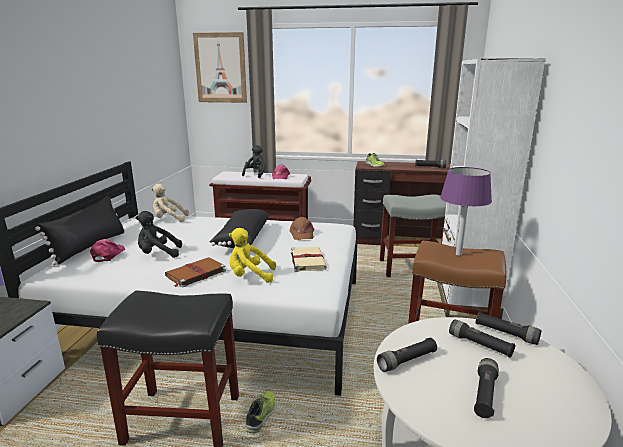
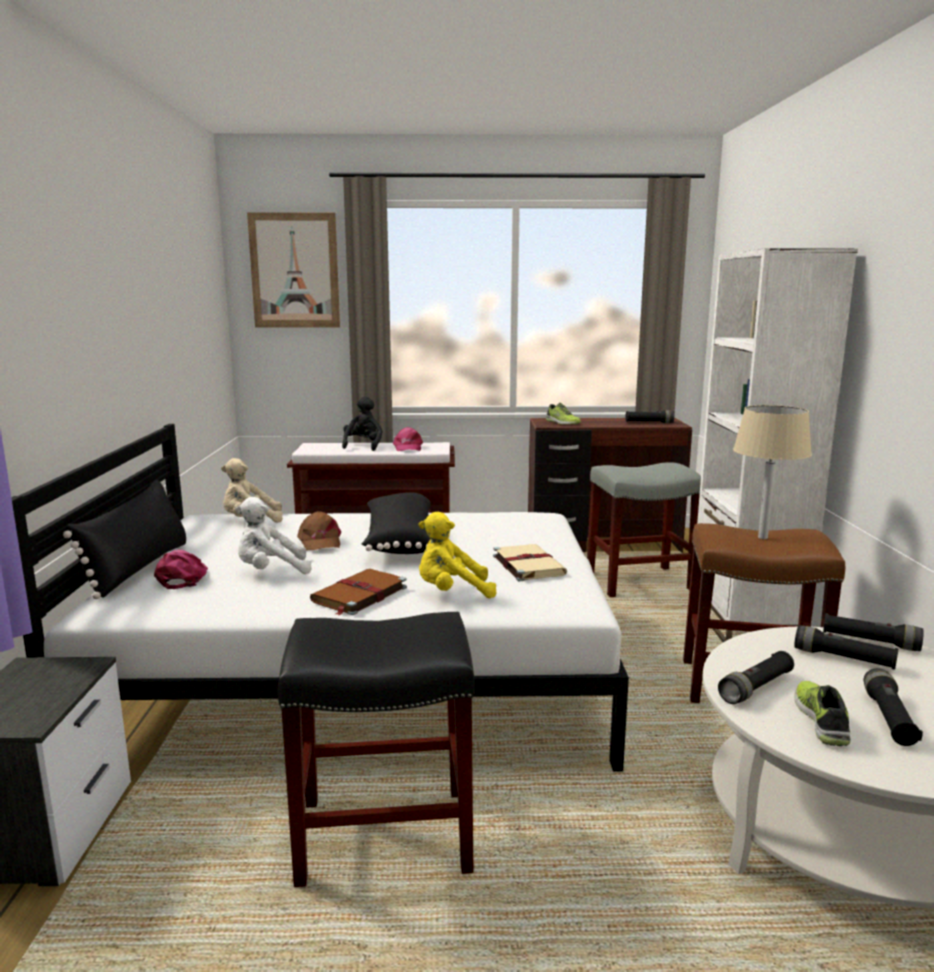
camera: 10 degrees left, 5 degrees down
black plush toy [136,211,182,258] -> white plush toy [235,497,312,574]
shoe [245,391,276,433] -> shoe moved to [794,681,851,746]
brown cap [289,217,314,240] -> brown cap moved to [297,511,341,550]
purple table lamp [440,167,492,256] -> beige table lamp [733,405,812,539]

